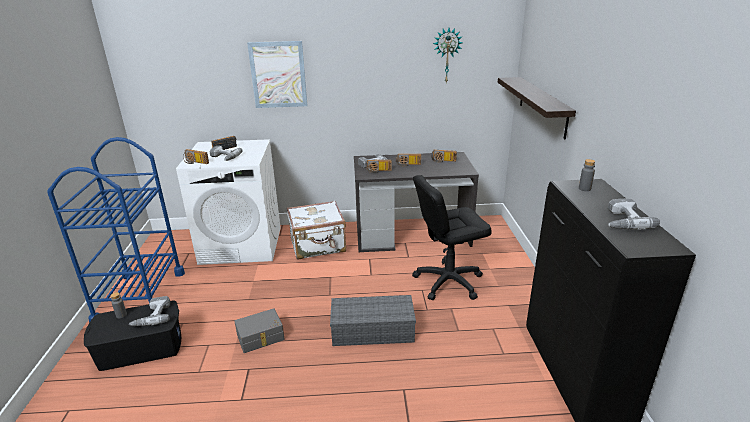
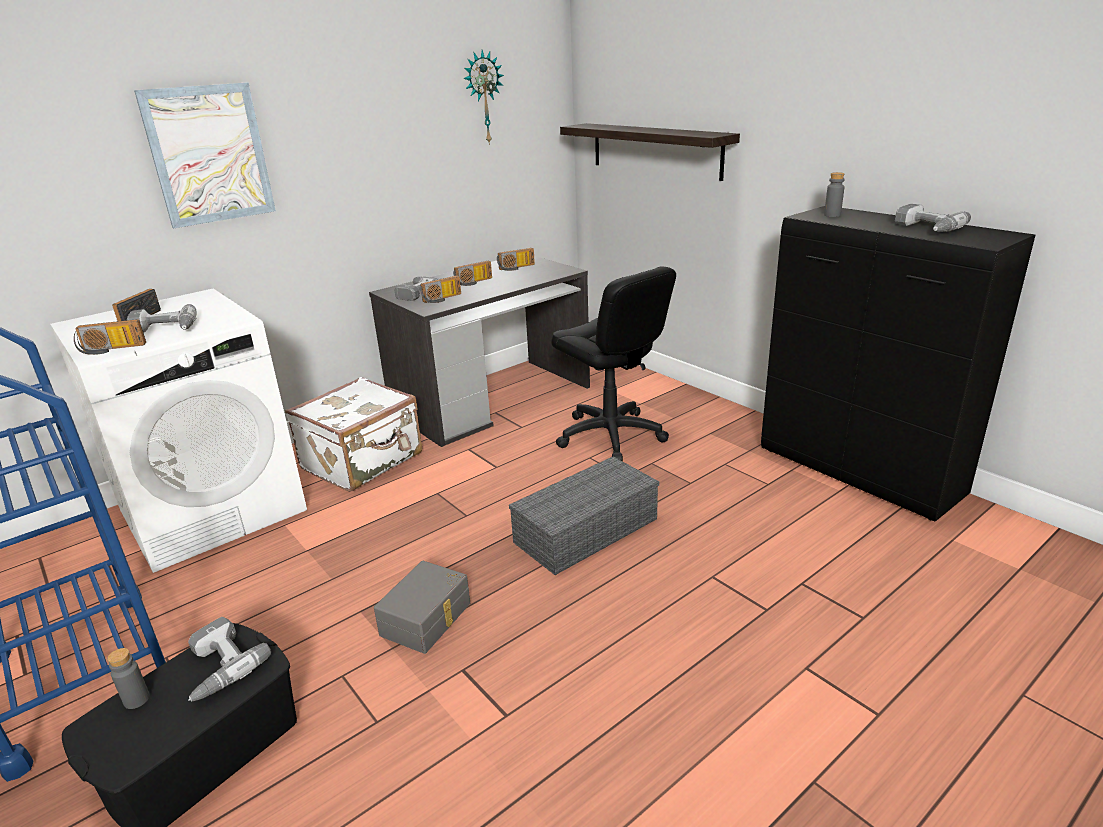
camera: 35 degrees left, 0 degrees up
black office chair [412,175,492,300] -> black office chair turned 75 degrees counterclockwise [551,266,676,461]

